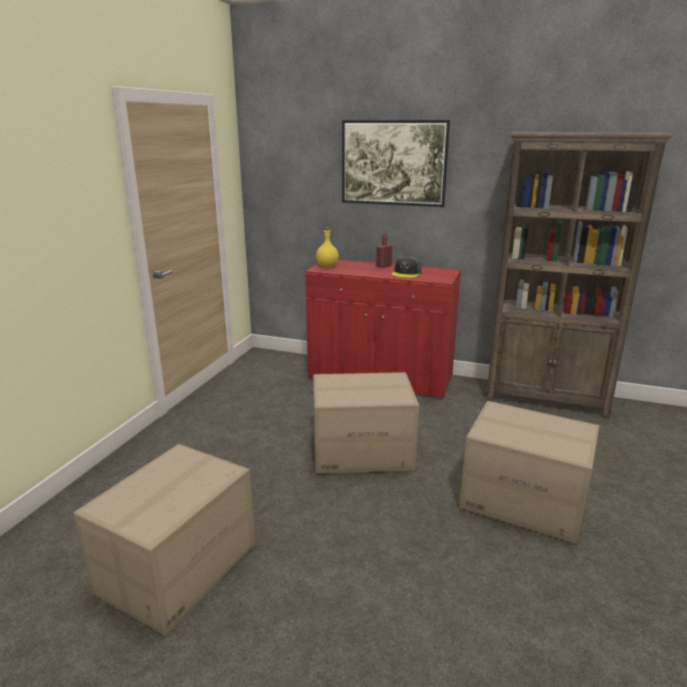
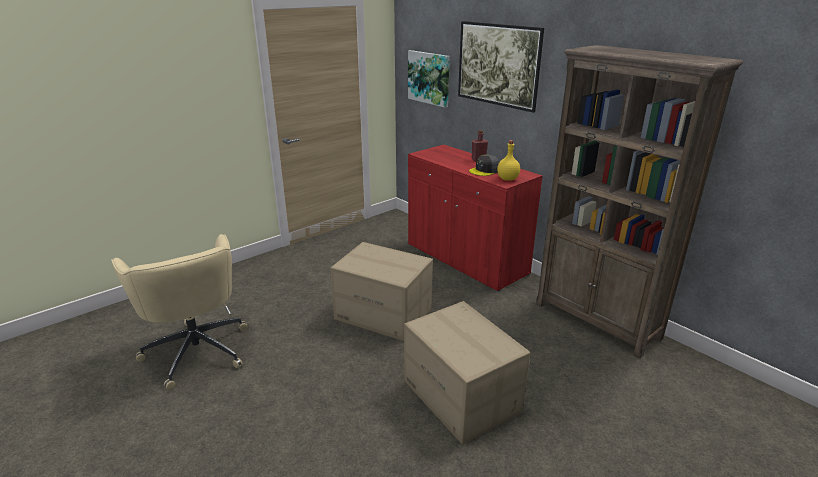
camera: 30 degrees right, 5 degrees up
cardboard box [74,444,255,636] -> beige office chair [111,234,248,390]
yellow bottle [316,227,339,267] -> yellow bottle moved to [497,140,520,181]
none -> picture [408,50,450,108]

